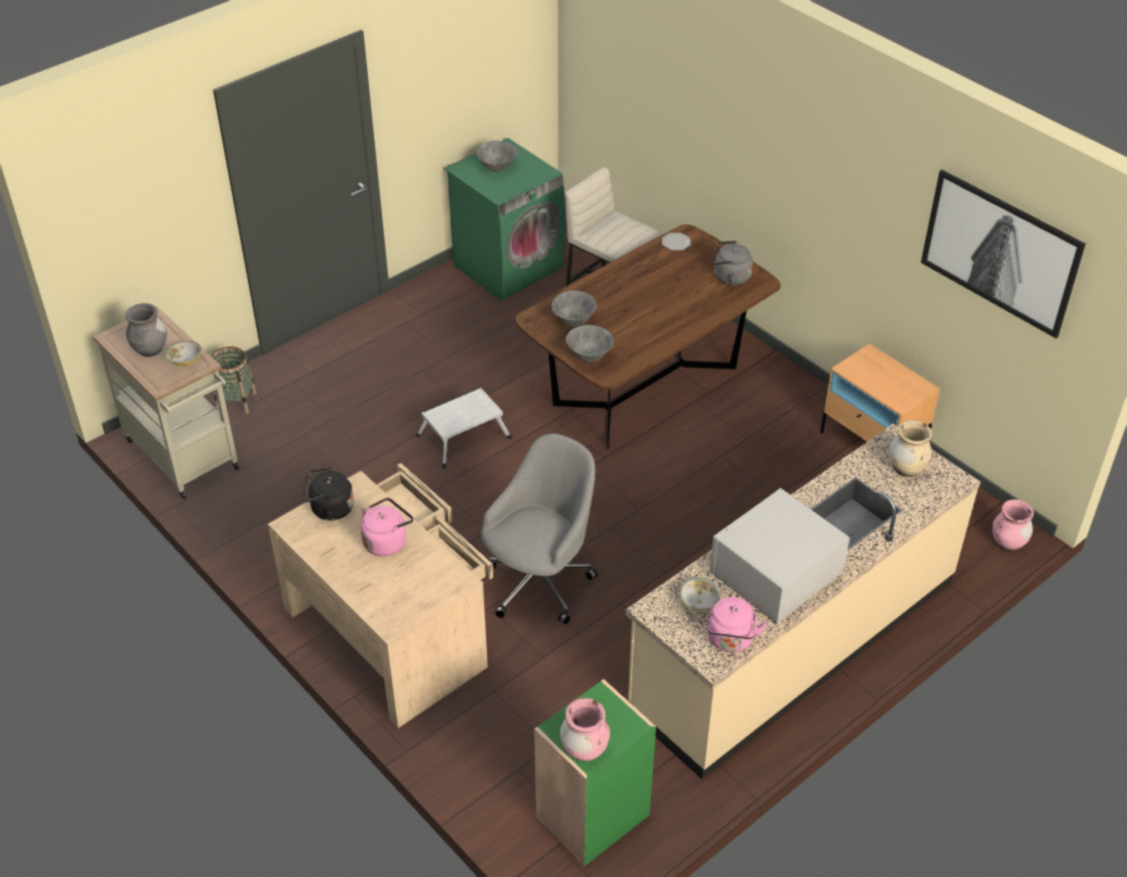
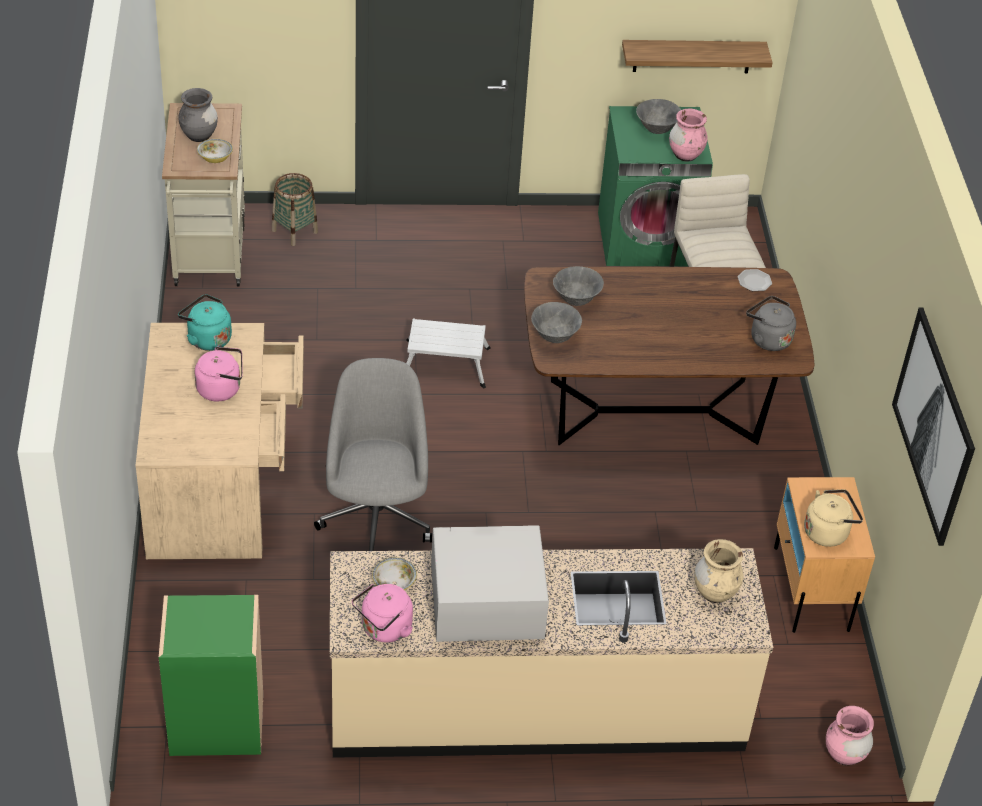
camera: 35 degrees right, 0 degrees up
black kettle [303,467,354,521] -> turquoise kettle [178,294,232,351]
grey office chair [481,434,598,624] -> grey office chair turned 75 degrees counterclockwise [314,358,432,551]
pink vase [560,698,610,762] -> pink vase moved to [669,109,708,161]
none -> shelf [622,40,773,73]
none -> beige kettle [804,489,863,547]

